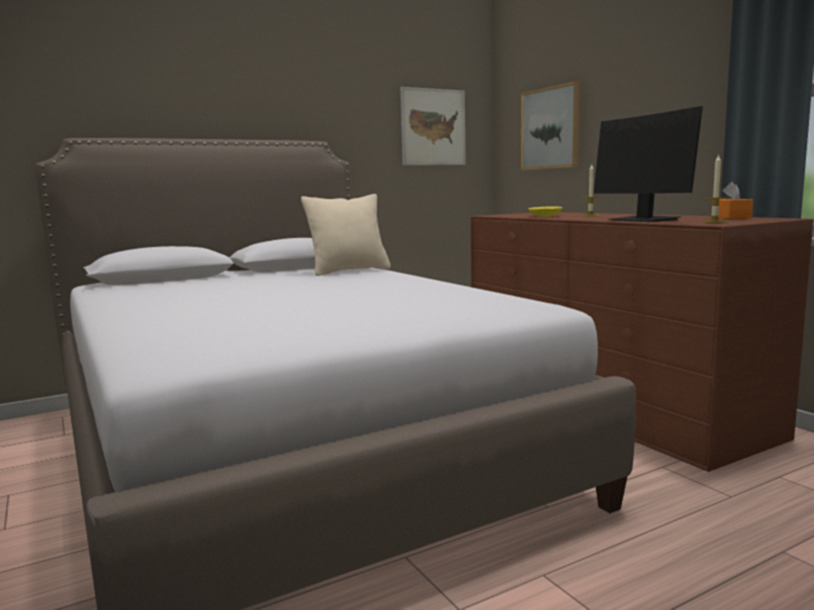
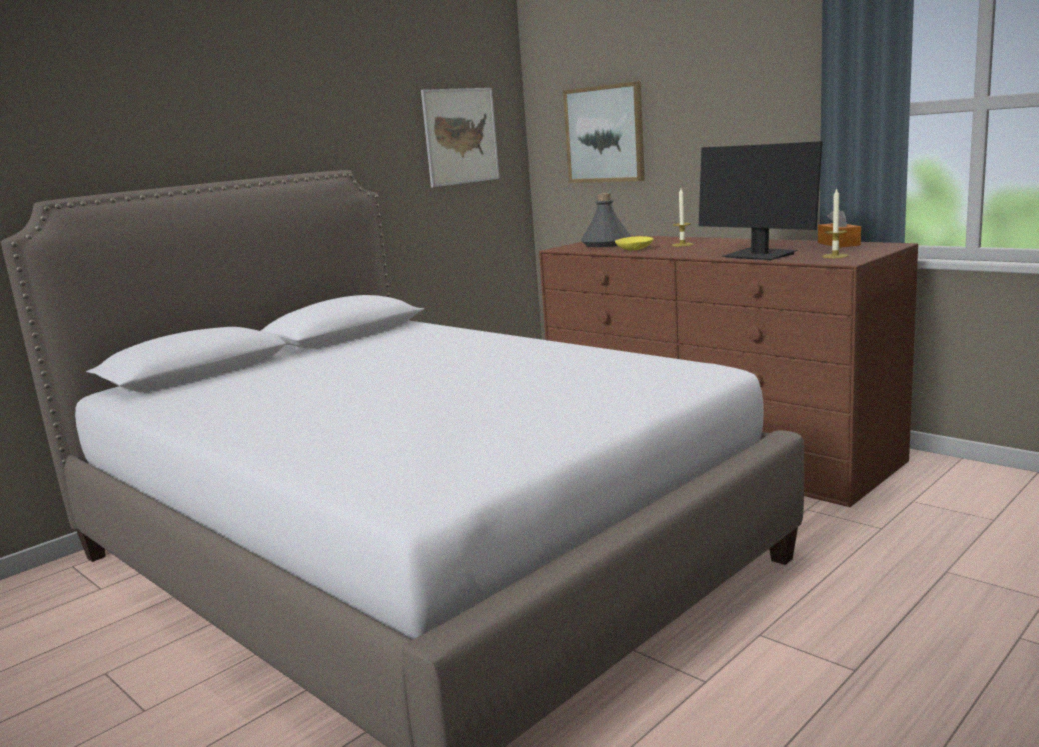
camera: 15 degrees left, 5 degrees up
beige pillow [301,194,391,276] -> none
none -> grey bottle [581,193,632,247]

